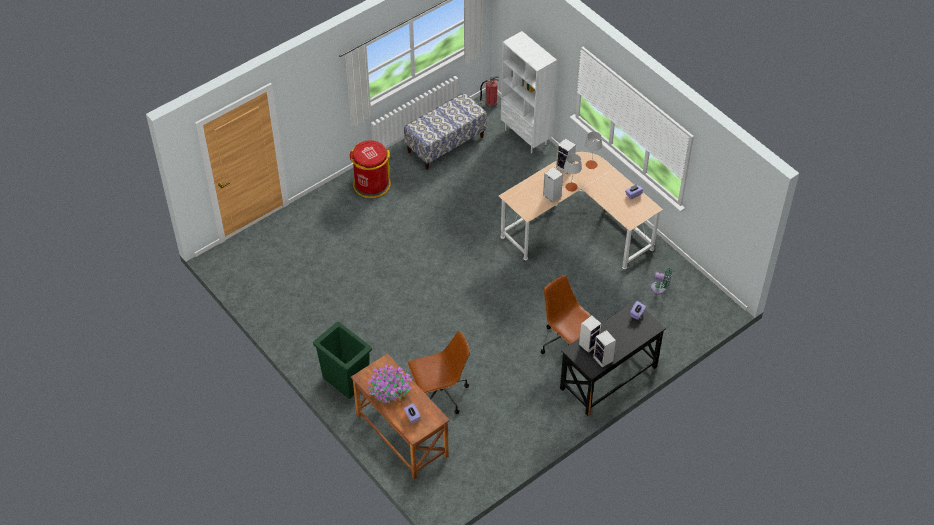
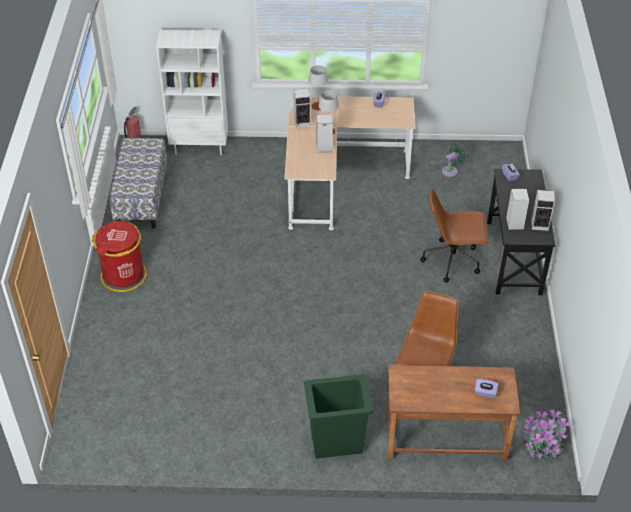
camera: 50 degrees left, 5 degrees down
potted plant [367,364,412,404] -> potted plant moved to [523,409,571,459]

